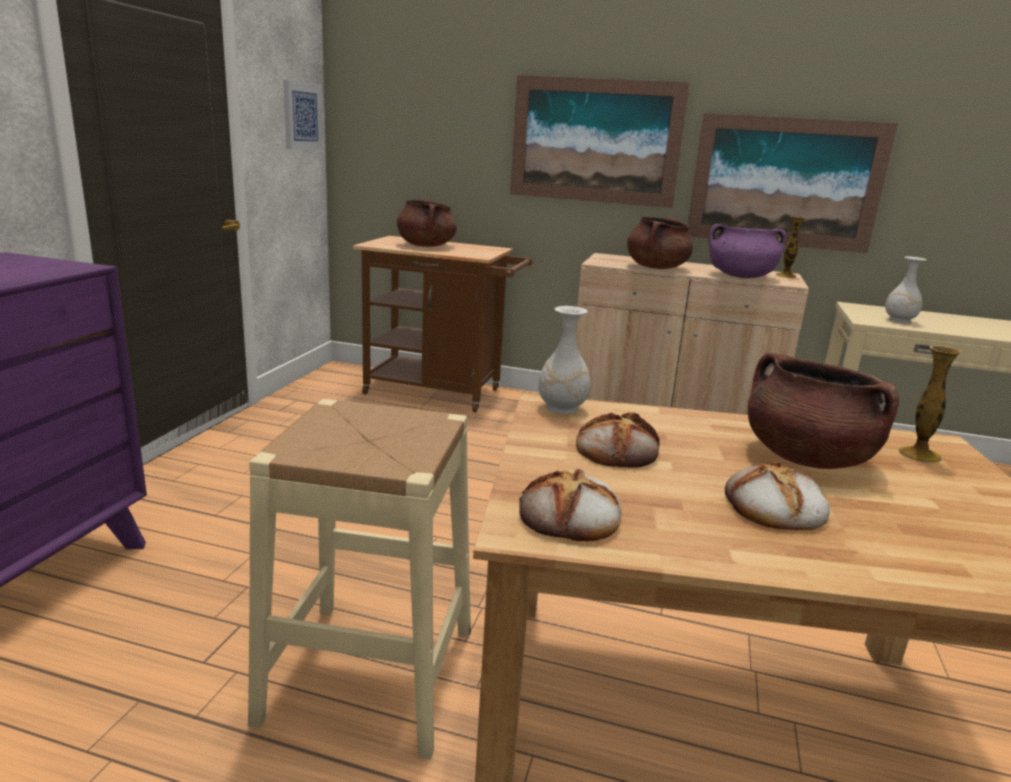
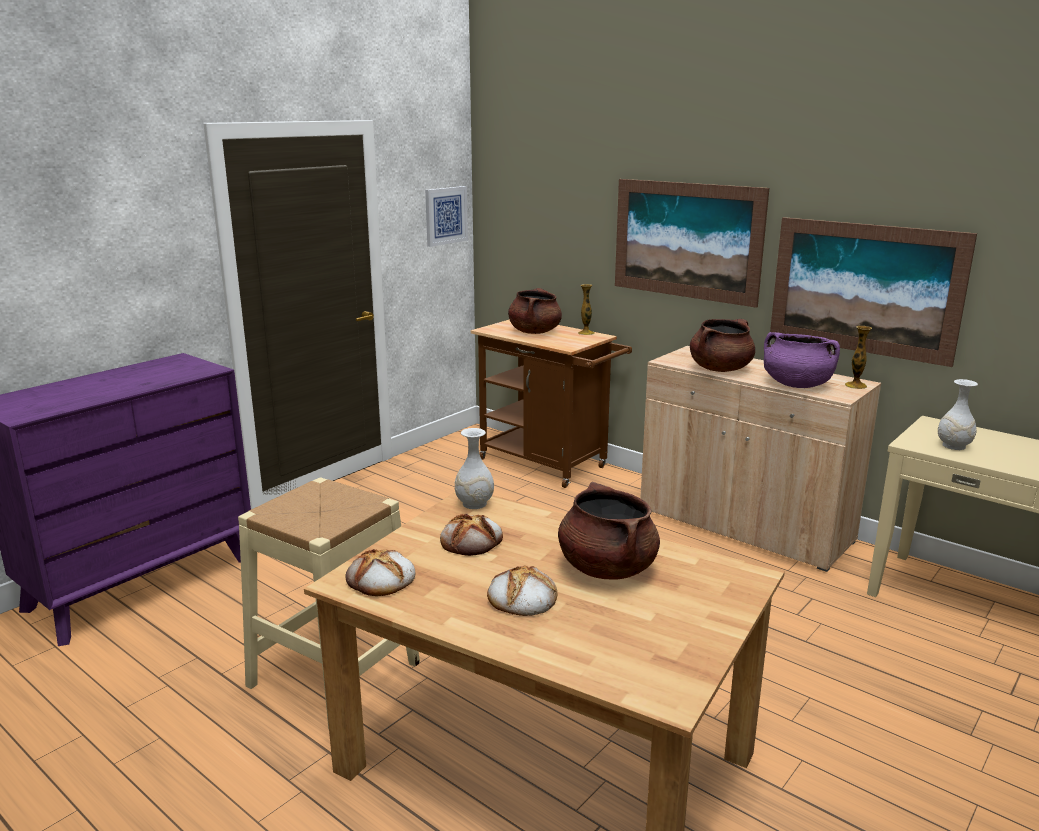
camera: 25 degrees right, 0 degrees up
vase [898,345,961,463] -> vase moved to [578,284,595,335]

